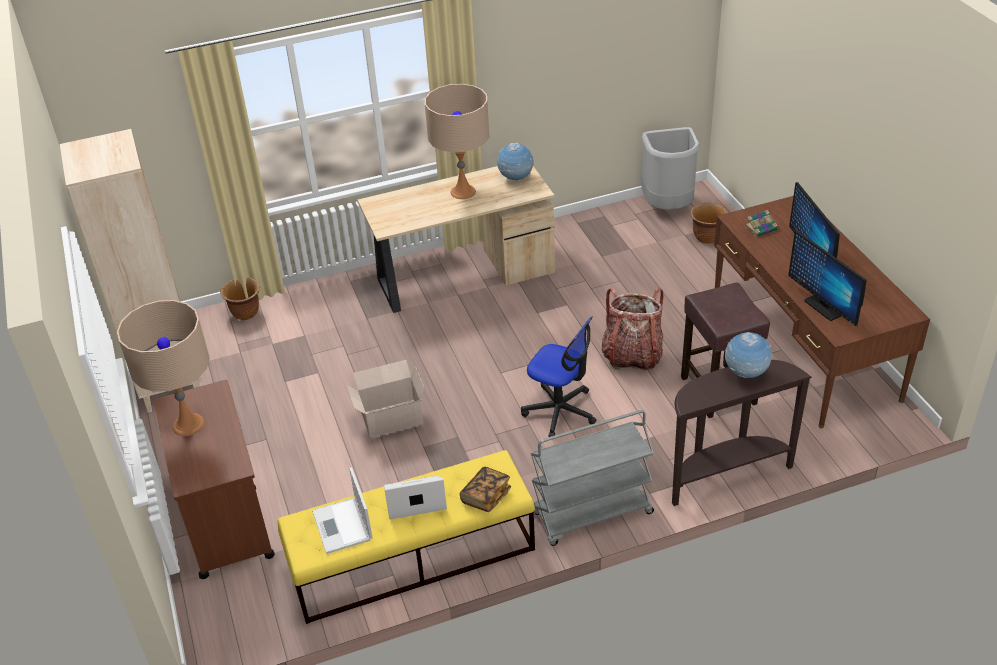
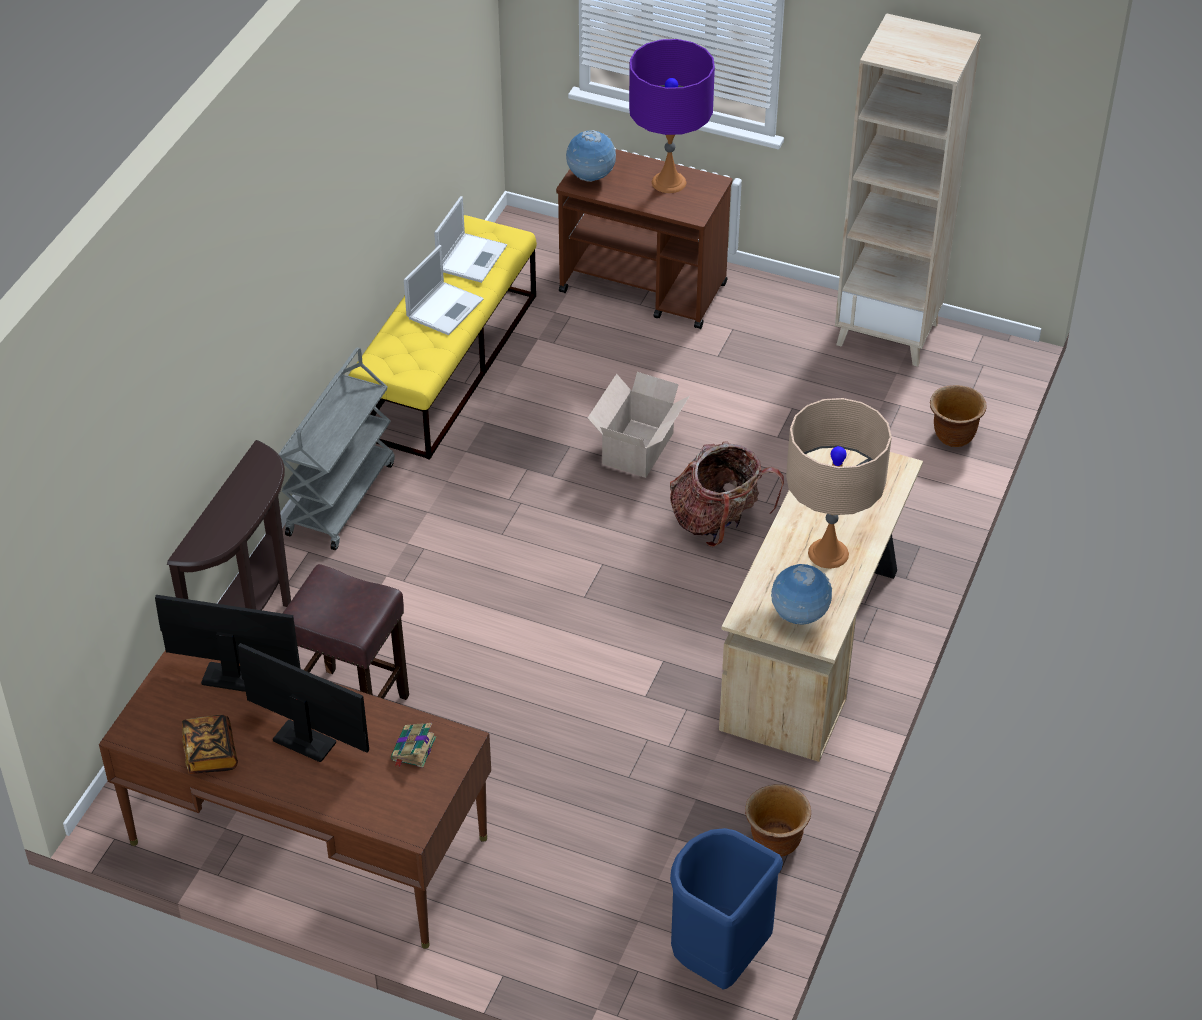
camera: 130 degrees right, 5 degrees up
beige table lamp [117,300,210,436] -> purple table lamp [629,39,715,193]
laptop [312,467,373,554] -> laptop turned 90 degrees clockwise [434,196,507,283]
book [460,467,511,512] -> book moved to [182,714,238,774]
office chair [521,316,597,437] -> none
backpack [602,287,664,371] -> backpack moved to [670,441,784,547]
grey trash can [641,127,700,210] -> blue trash can [670,828,783,989]
brown planter [690,202,728,244] -> brown planter moved to [745,784,811,857]
globe [725,332,773,378] -> globe moved to [566,130,616,182]

